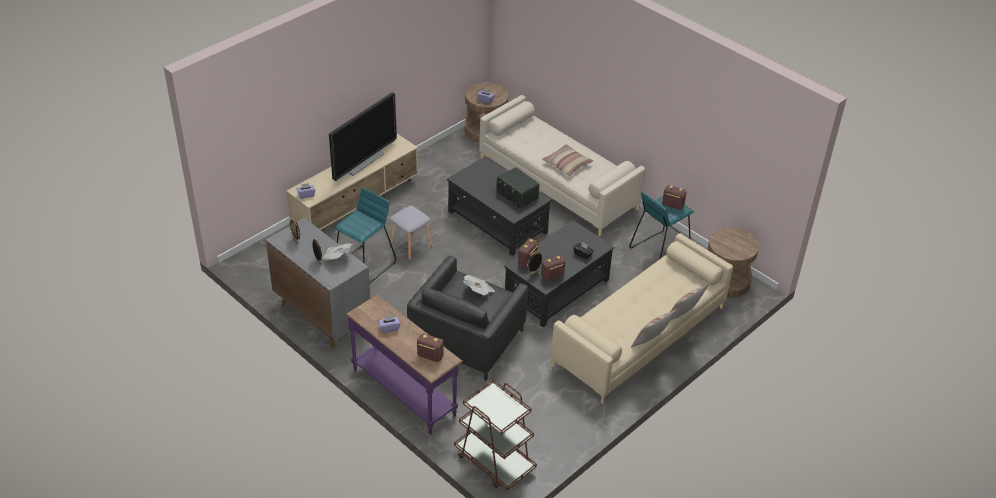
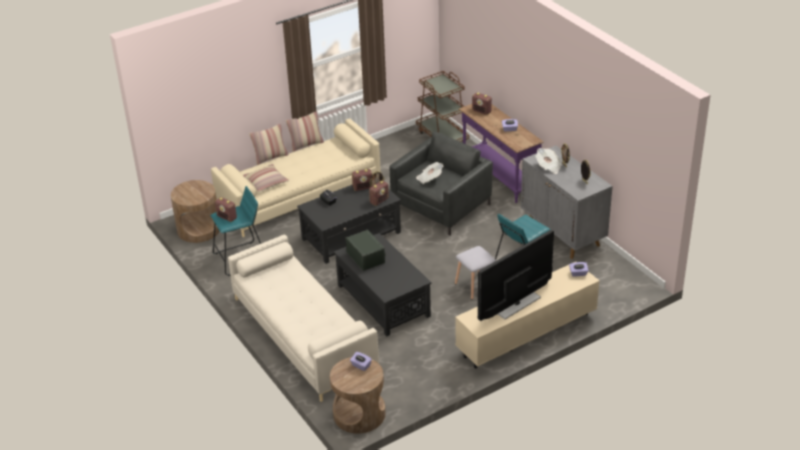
camera: 165 degrees left, 5 degrees down
pillow [542,144,593,176] -> pillow moved to [243,164,289,192]

